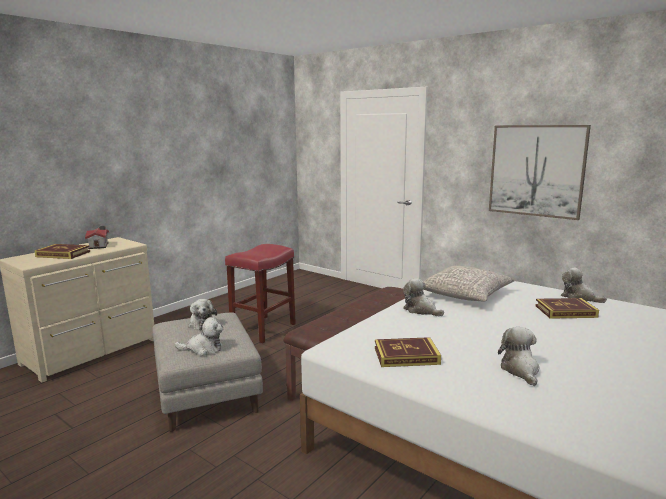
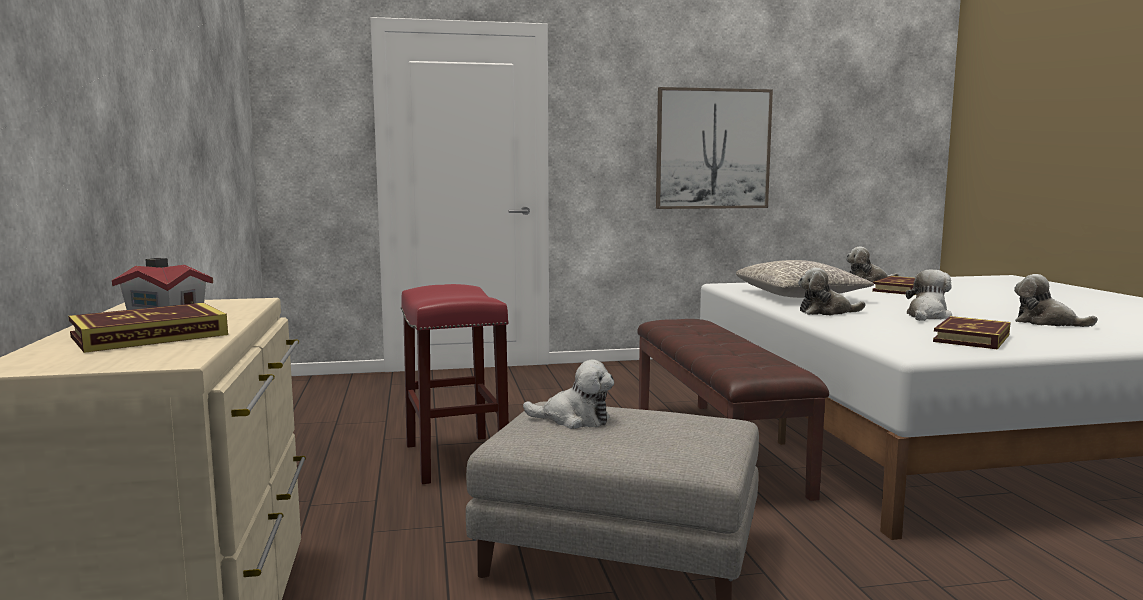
camera: 50 degrees left, 5 degrees down
plush toy [175,317,223,356] -> plush toy moved to [906,270,952,321]

